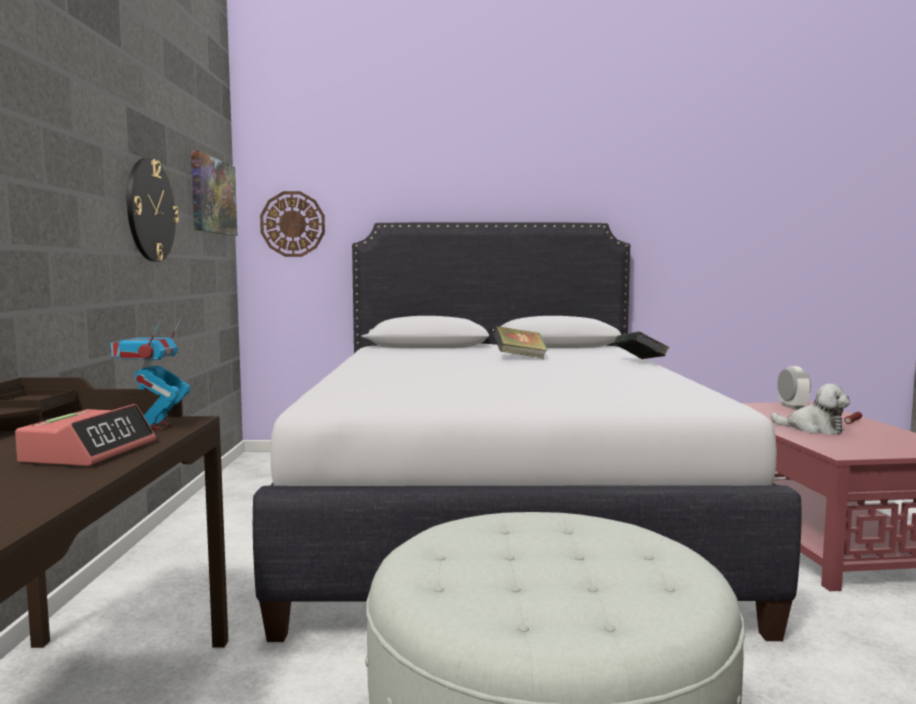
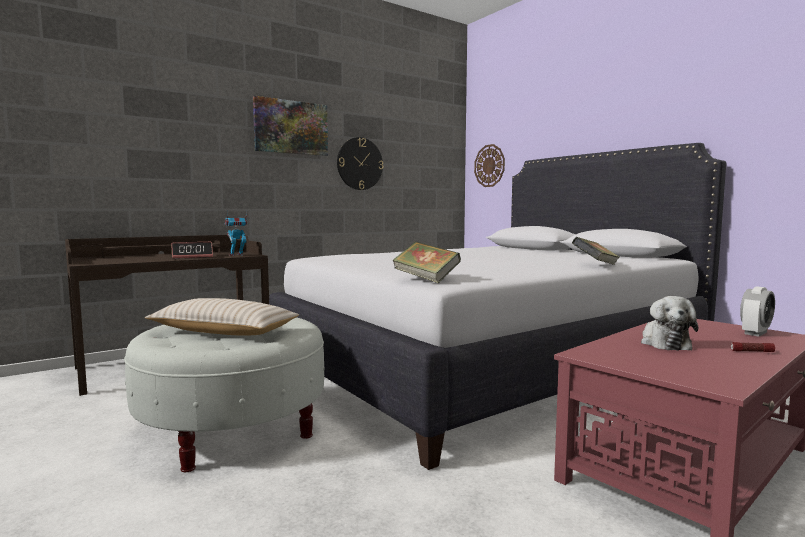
camera: 55 degrees right, 0 degrees up
picture [191,150,237,236] -> picture moved to [253,96,328,156]
book [493,326,548,359] -> book moved to [392,241,461,283]
none -> beige pillow [145,298,299,336]

